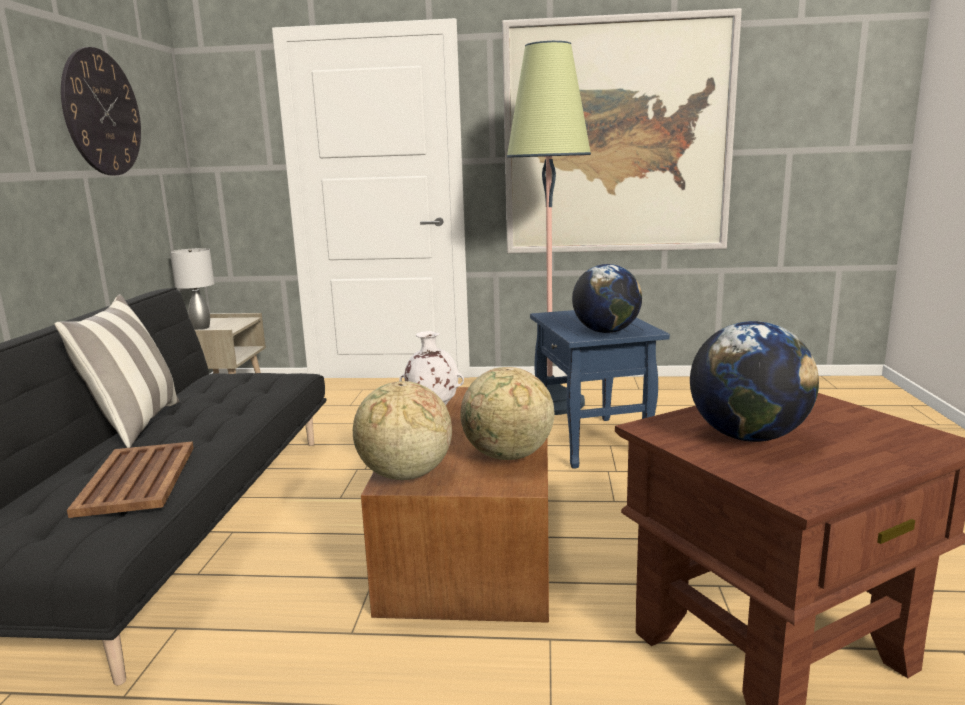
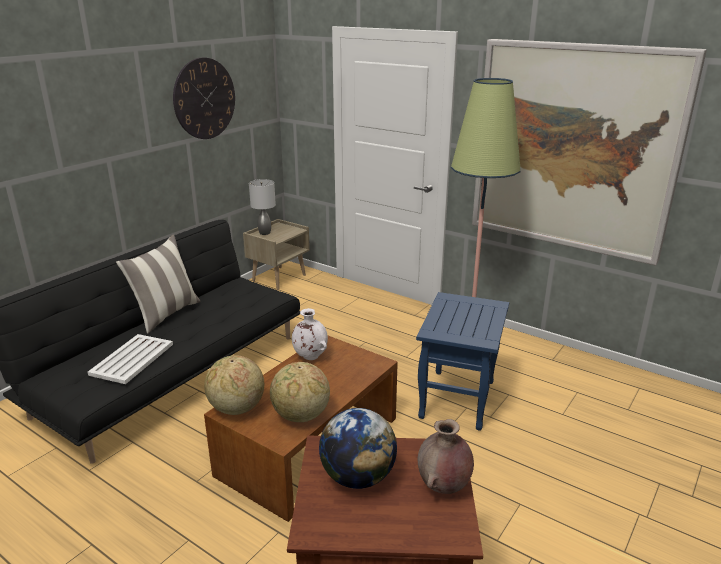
camera: 30 degrees right, 10 degrees up
brown tray [67,441,194,518] -> white tray [87,334,173,384]
globe [572,264,642,333] -> none
none -> brown vase [418,419,474,494]

